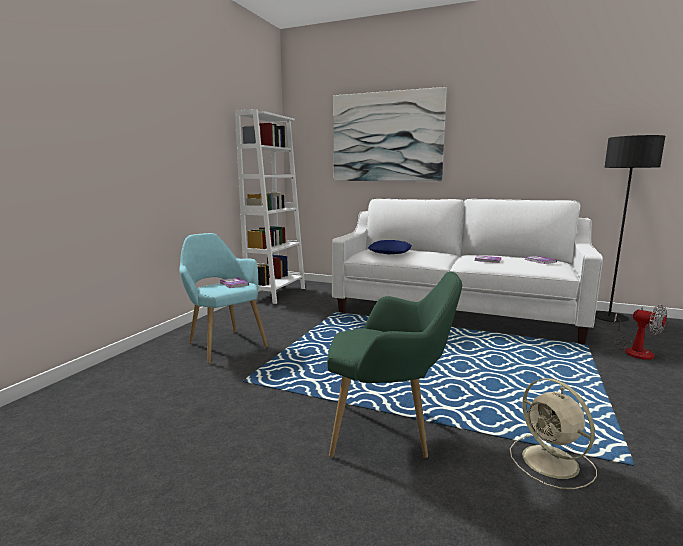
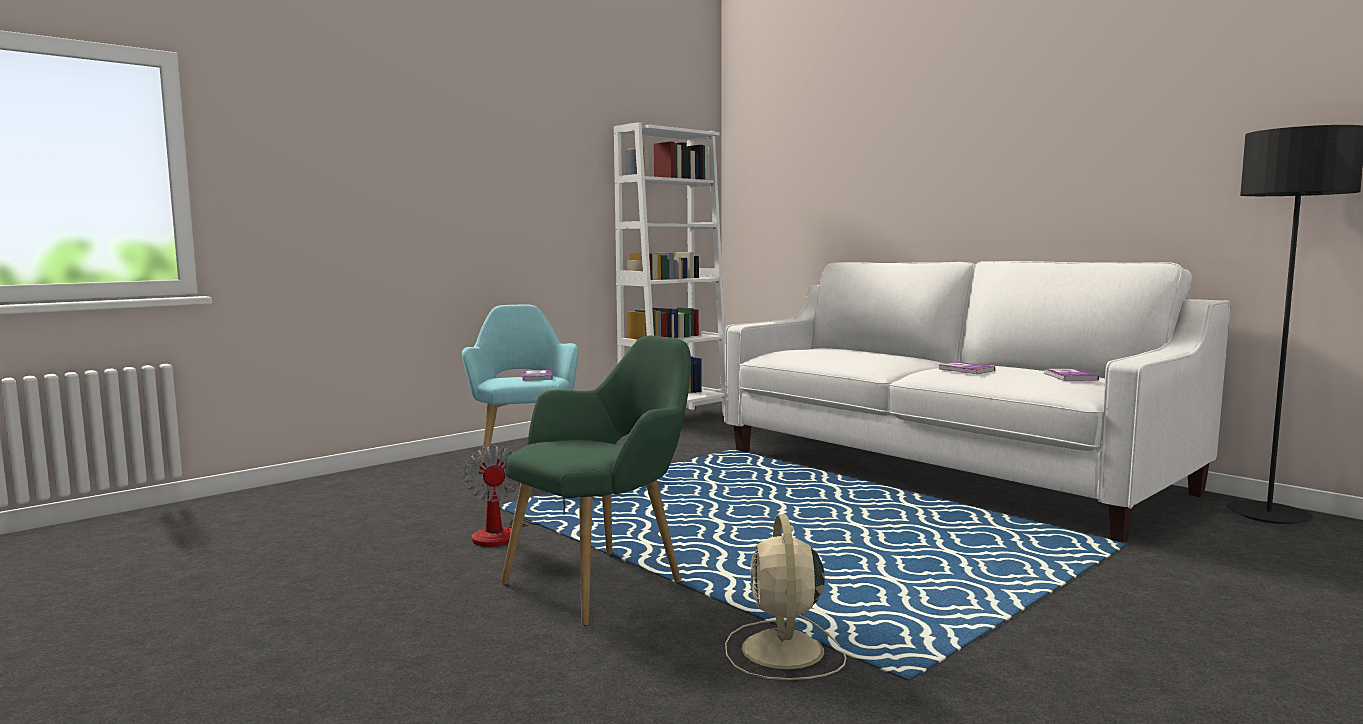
camera: 25 degrees right, 5 degrees down
green armchair [327,272,462,458] -> green armchair turned 75 degrees counterclockwise [501,336,691,626]
picture [334,87,447,181] -> none
blue pillow [368,240,412,254] -> none
fan [614,305,667,360] -> fan moved to [464,445,565,547]

